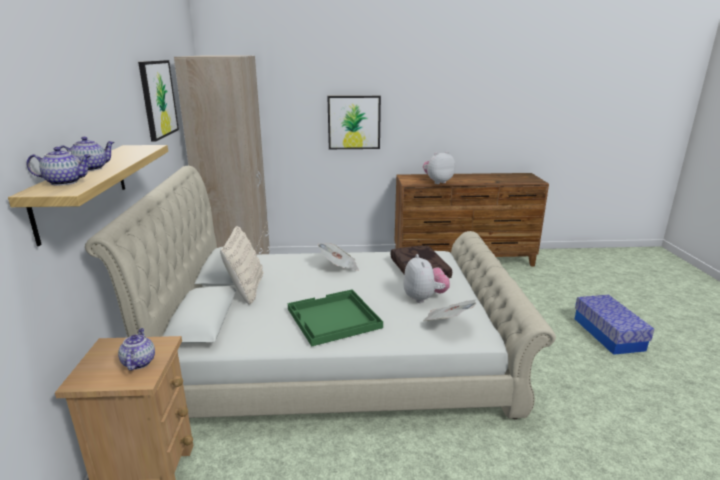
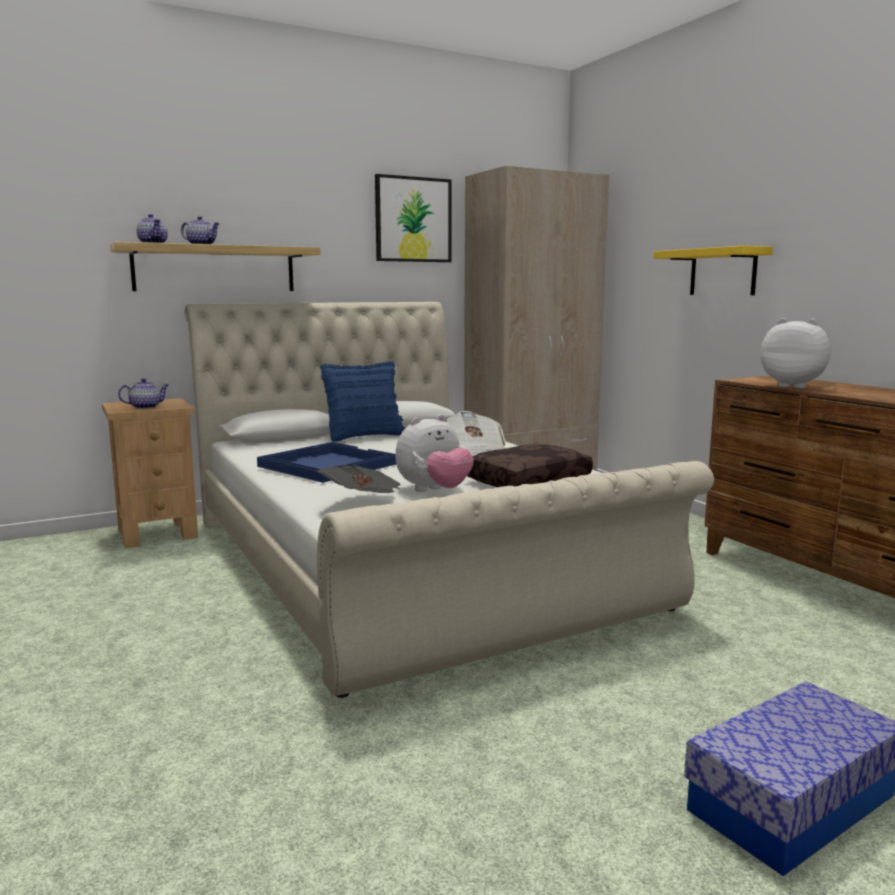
camera: 65 degrees right, 10 degrees down
beige pillow [220,226,264,305] -> blue pillow [320,362,405,442]
green tray [288,289,383,346] -> blue tray [257,442,396,483]
picture [327,96,381,149] -> yellow shelf [653,246,773,295]

